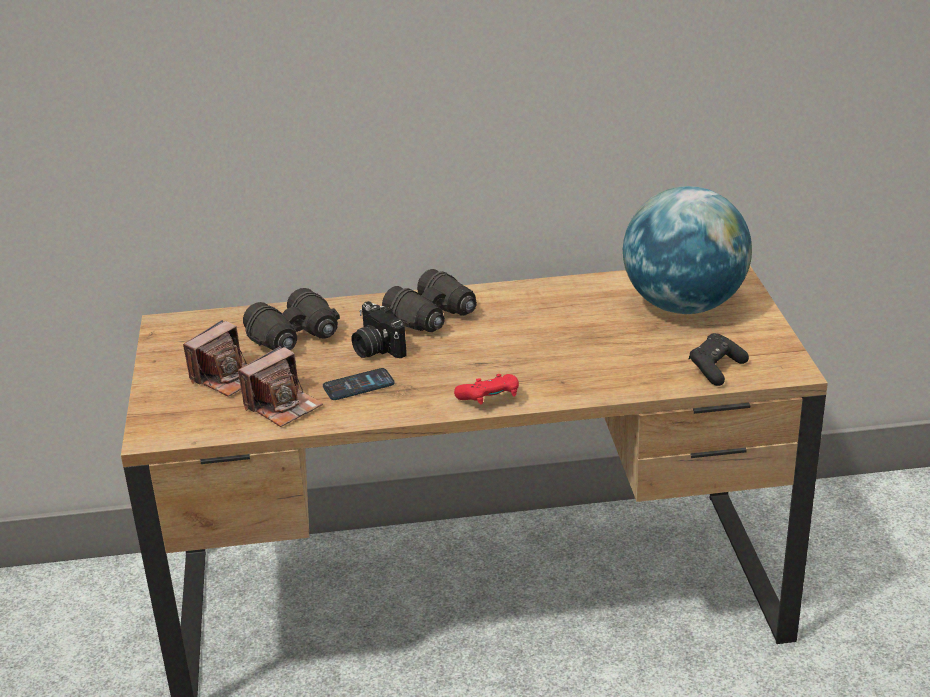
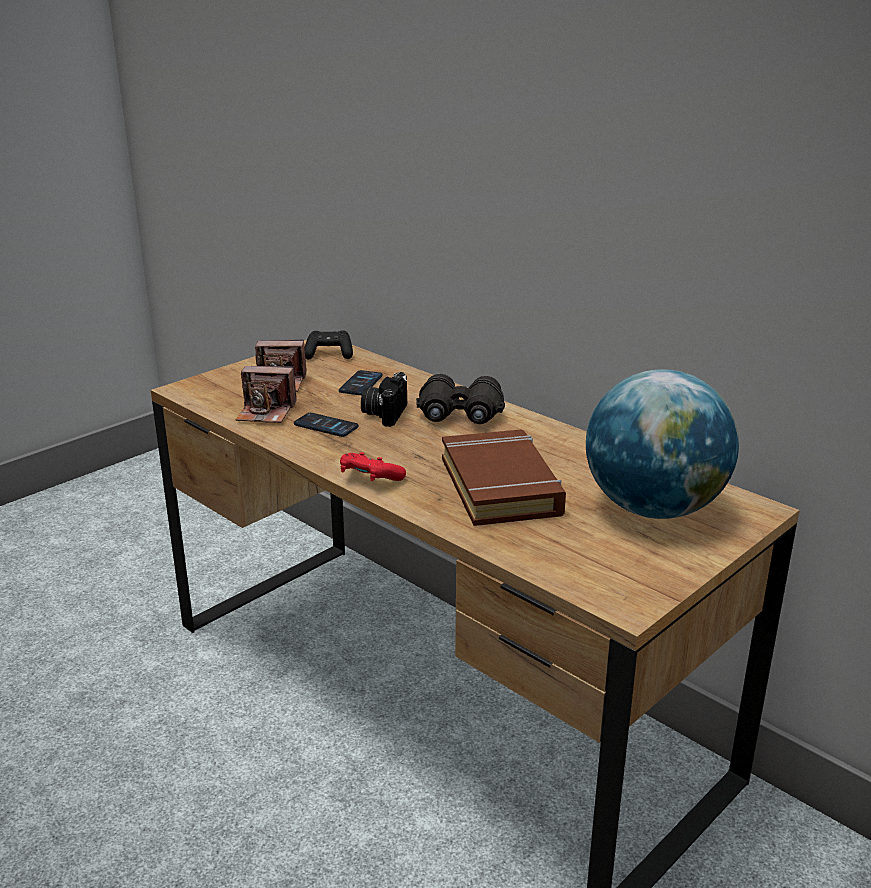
camera: 50 degrees right, 5 degrees down
black binoculars [243,288,340,350] -> phone [339,370,382,395]
black game controller [689,333,749,386] -> black game controller moved to [305,330,353,359]
none -> brown book [442,430,566,526]

